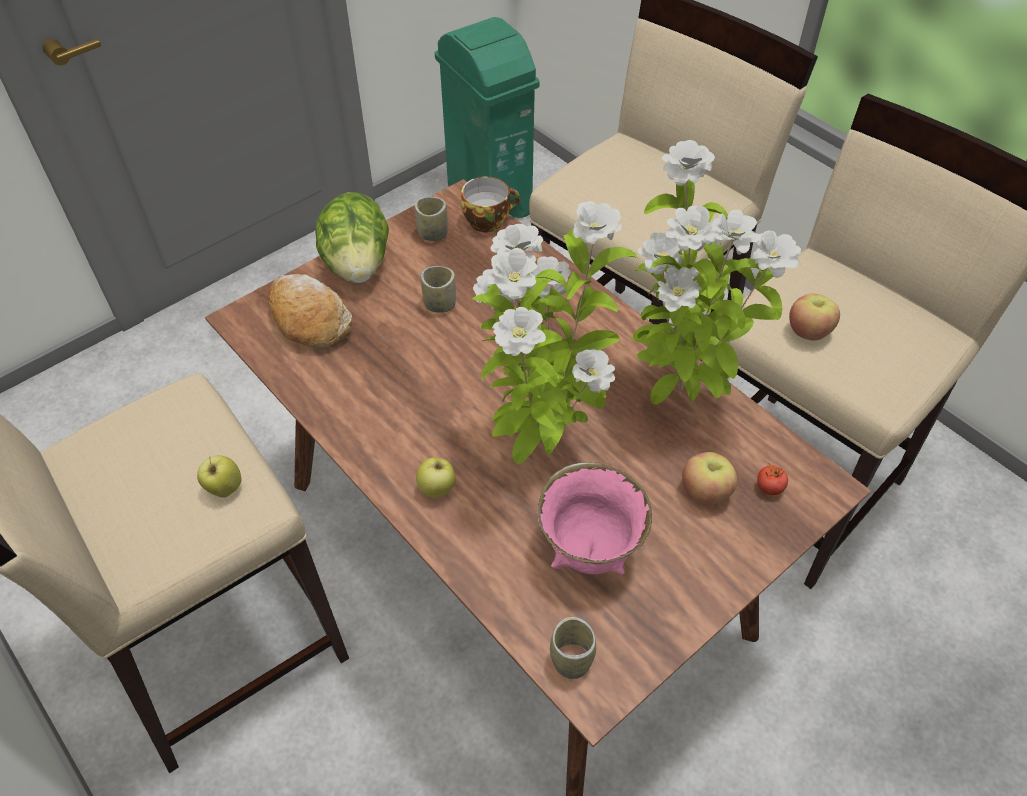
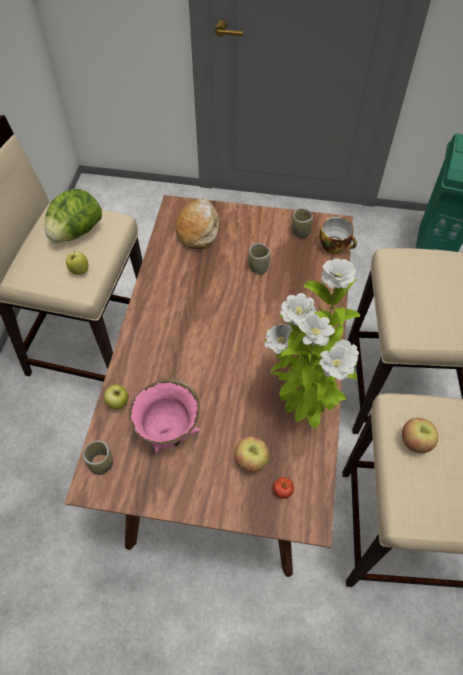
camera: 50 degrees right, 5 degrees up
lettuce [316,192,389,283] -> lettuce moved to [45,189,102,243]
apple [416,457,456,498] -> apple moved to [104,384,129,409]
potted plant [472,201,638,464] -> none

